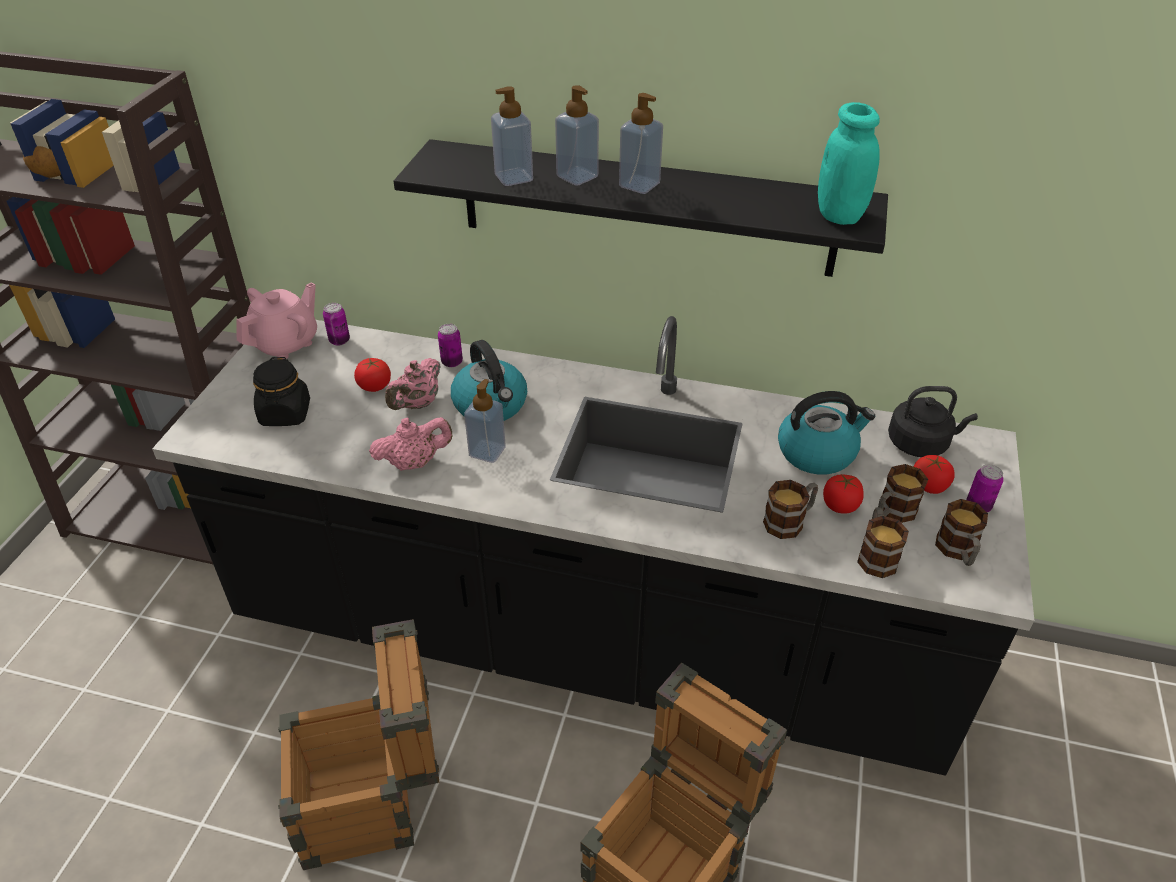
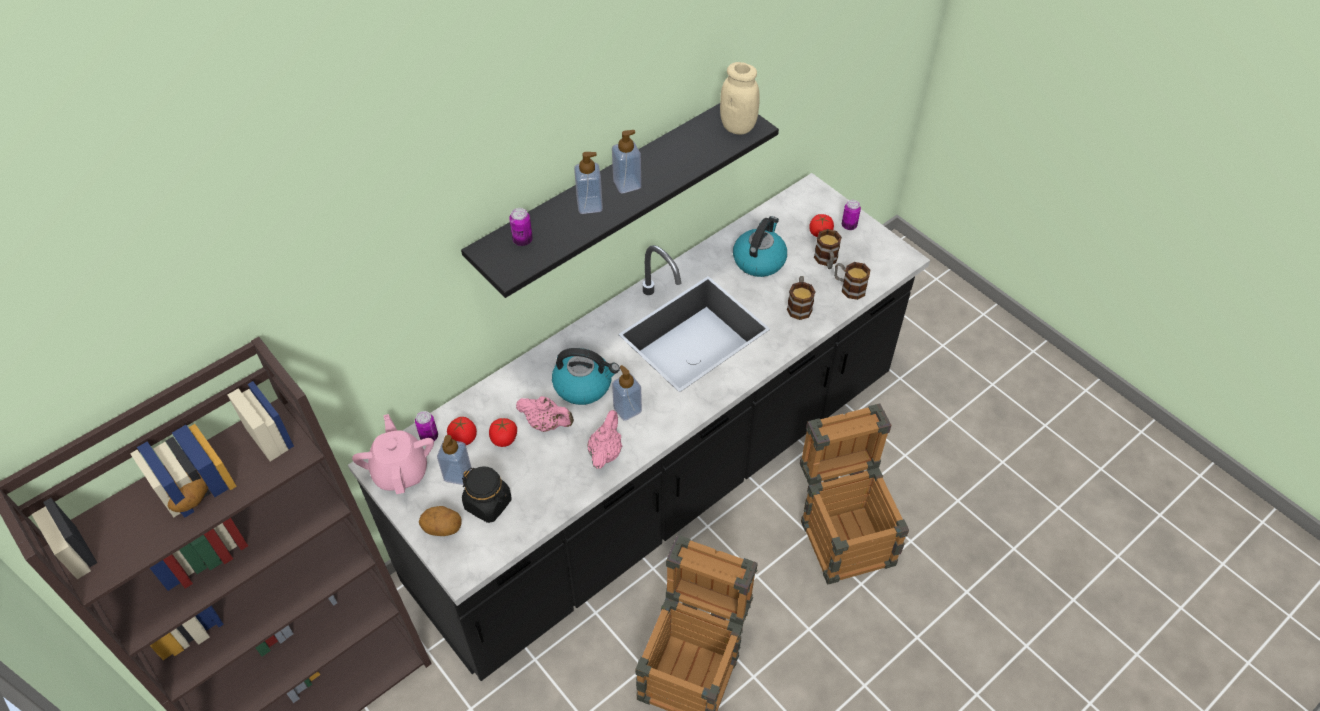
camera: 55 degrees left, 10 degrees up
pink teapot [385,358,441,410] -> pink teapot turned 45 degrees counterclockwise [516,396,574,432]
can [438,324,463,367] -> can moved to [509,208,533,246]
soap dispenser [491,86,533,186] -> soap dispenser moved to [437,435,471,485]
turquoise jar [818,102,880,225] -> beige jar [720,62,760,135]
tomato [823,474,864,514] -> tomato moved to [447,417,477,445]
black kettle [888,386,978,457] -> none
mug [935,499,988,566] -> none
none -> potato [419,506,462,536]

